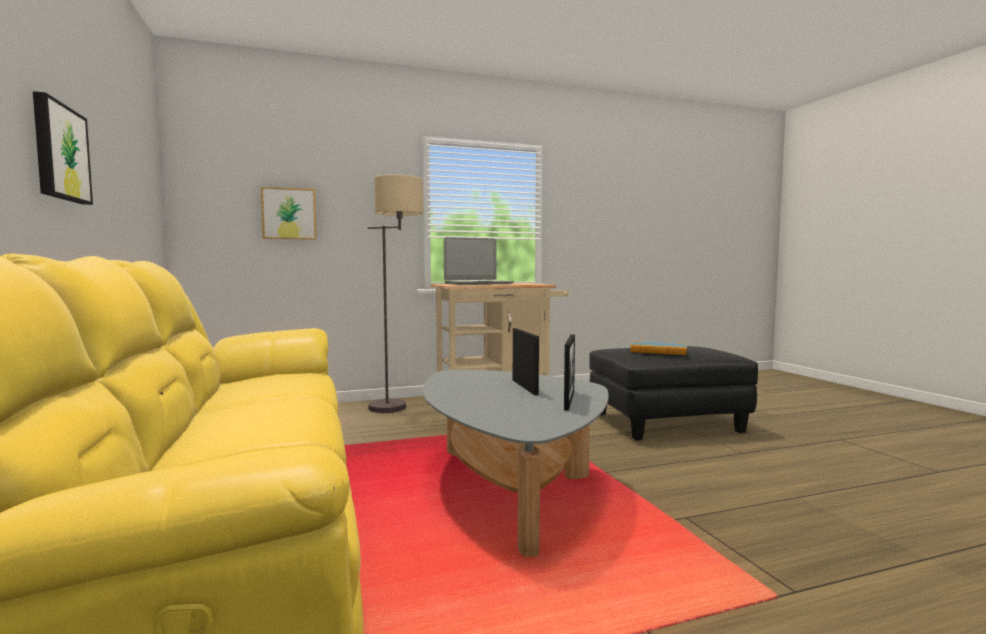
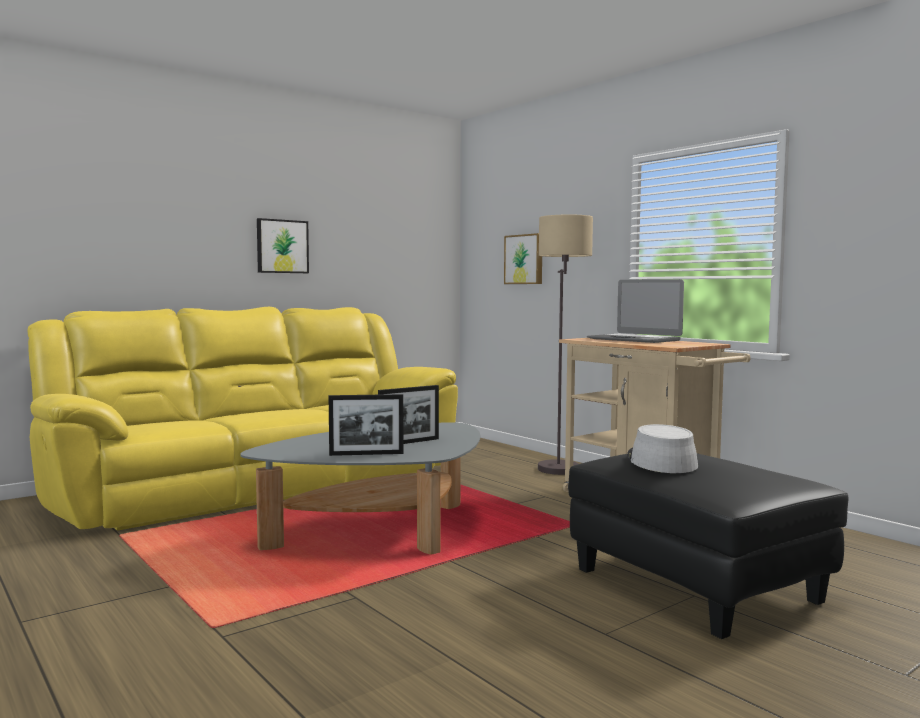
camera: 70 degrees right, 0 degrees up
book [630,341,687,355] -> grey hat [627,424,698,473]

